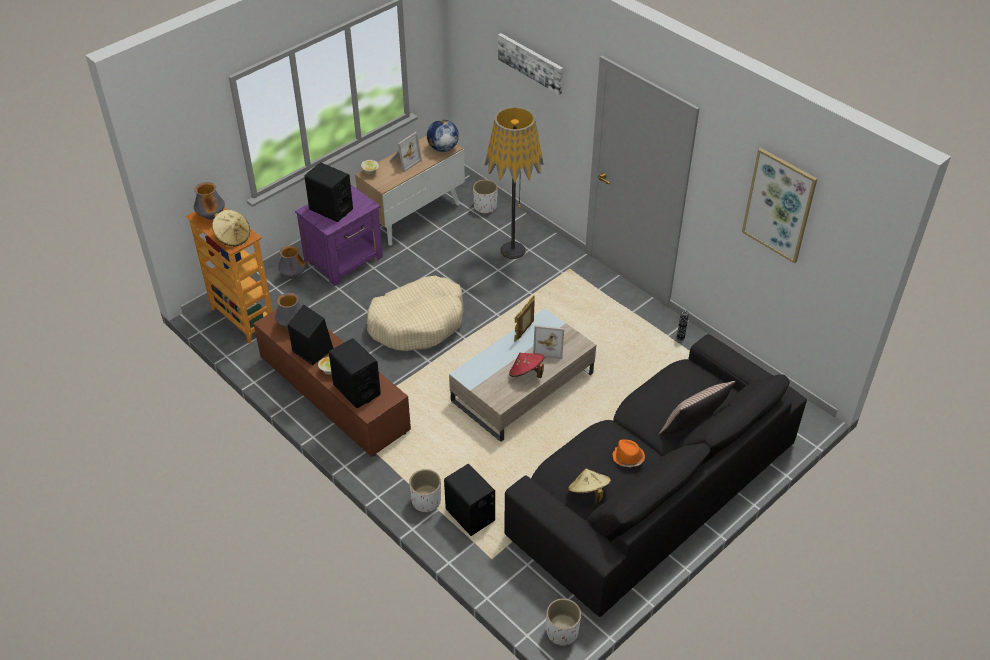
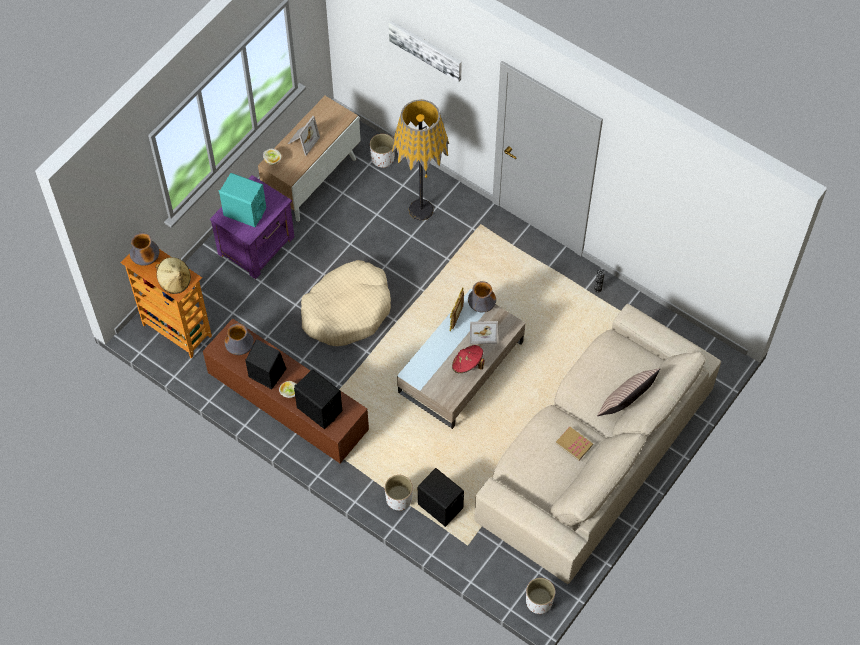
camera: 10 degrees left, 15 degrees up
vase [278,246,306,279] -> vase moved to [468,281,496,312]
black speaker [304,162,353,222] -> turquoise speaker [219,173,266,227]
globe [427,119,459,152] -> none
black sofa [504,334,807,617] -> beige sofa [474,304,721,584]
beige hat [568,468,611,504] -> none
orange hat [613,439,645,467] -> book [556,427,593,461]
picture [742,148,817,264] -> none

